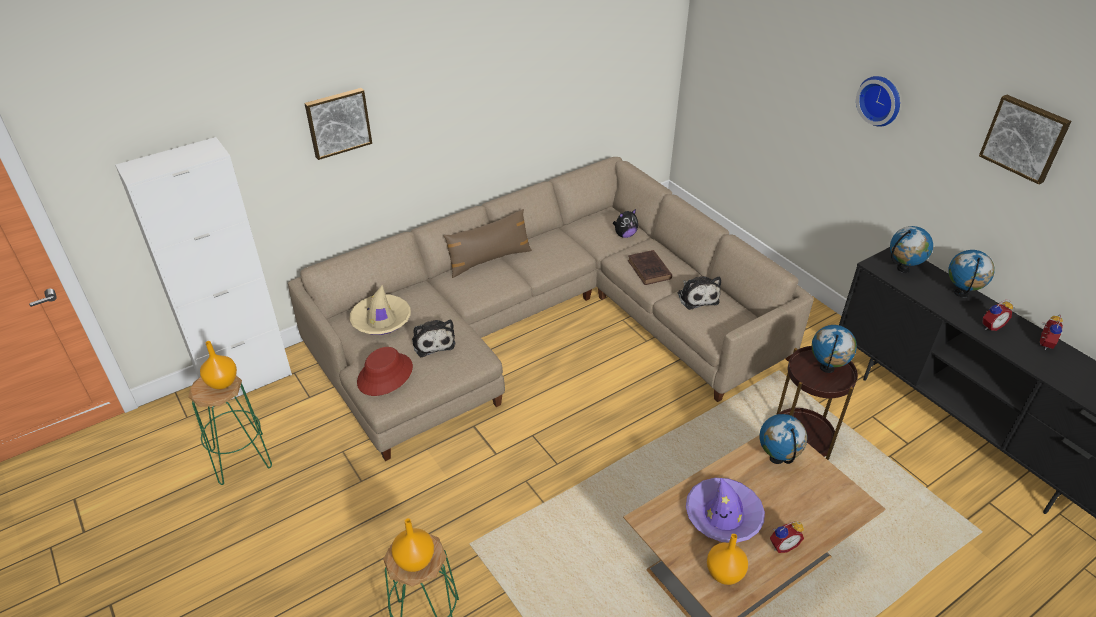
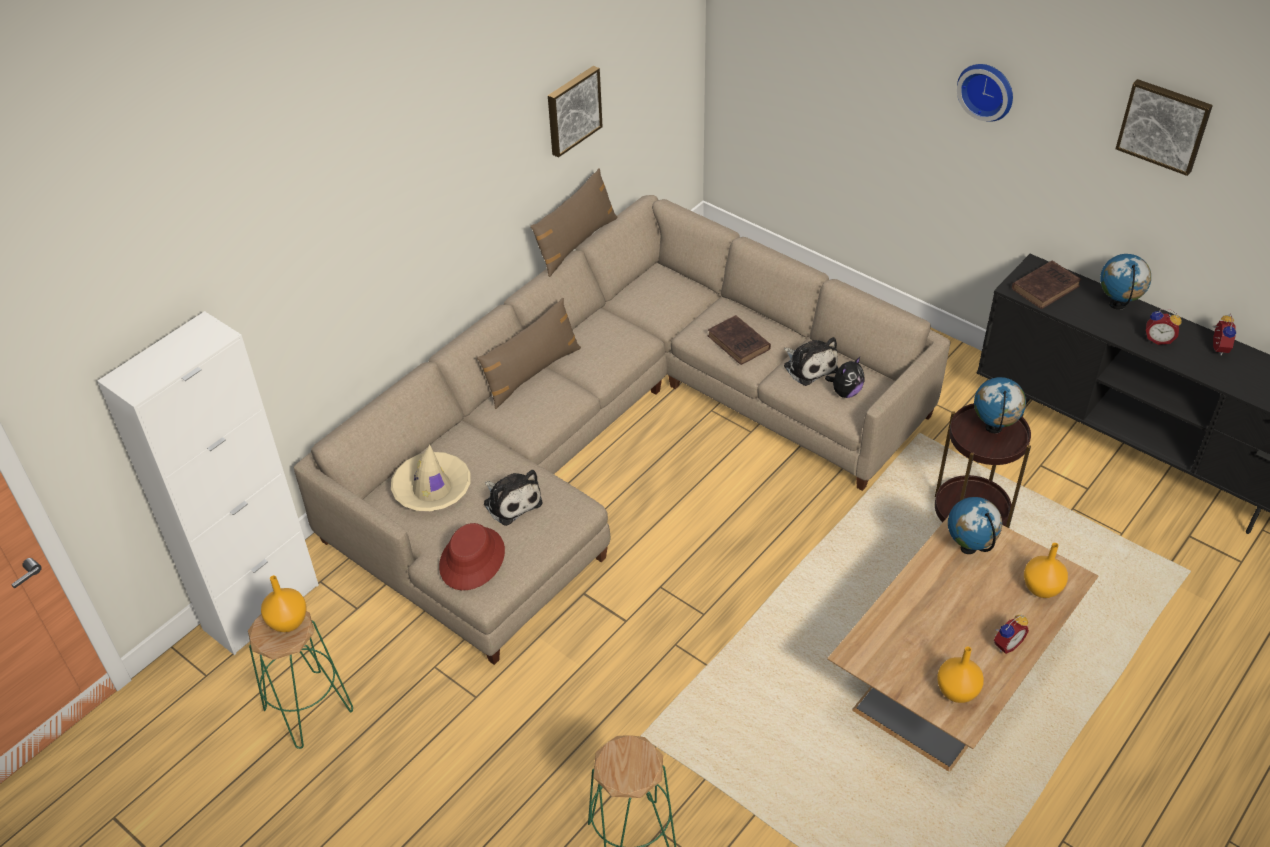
camera: 15 degrees left, 5 degrees up
picture [304,88,372,160] -> picture moved to [548,66,603,158]
orange vase [391,518,434,572] -> orange vase moved to [1024,543,1068,598]
plush toy [613,209,638,238] -> plush toy moved to [825,357,865,398]
purple hat [686,478,765,543] -> none
globe [890,226,933,273] -> brown book [1012,260,1081,309]
alarm clock [982,300,1013,331] -> alarm clock turned 60 degrees clockwise [1146,309,1182,345]
none -> brown pillow [530,168,618,277]

